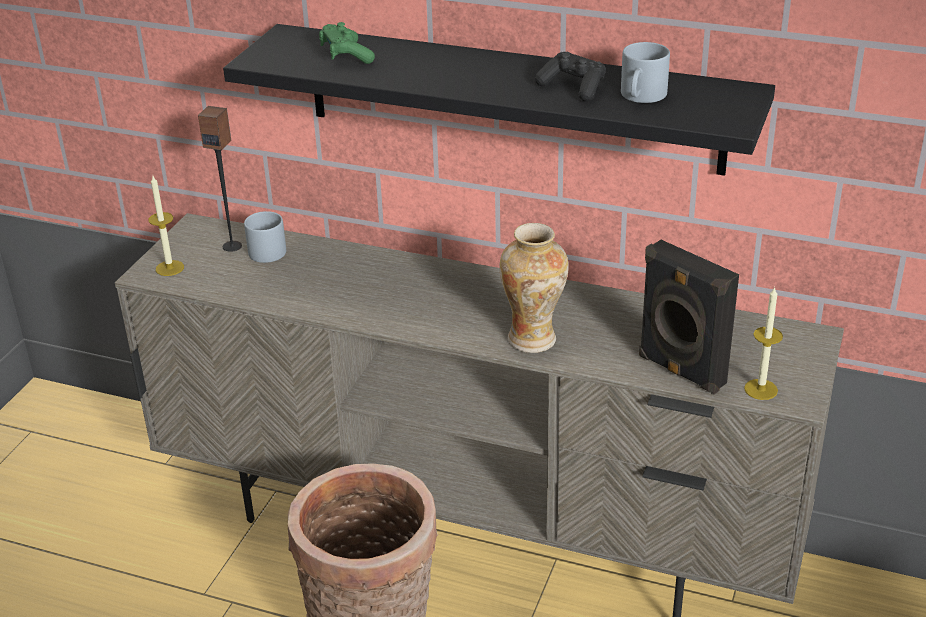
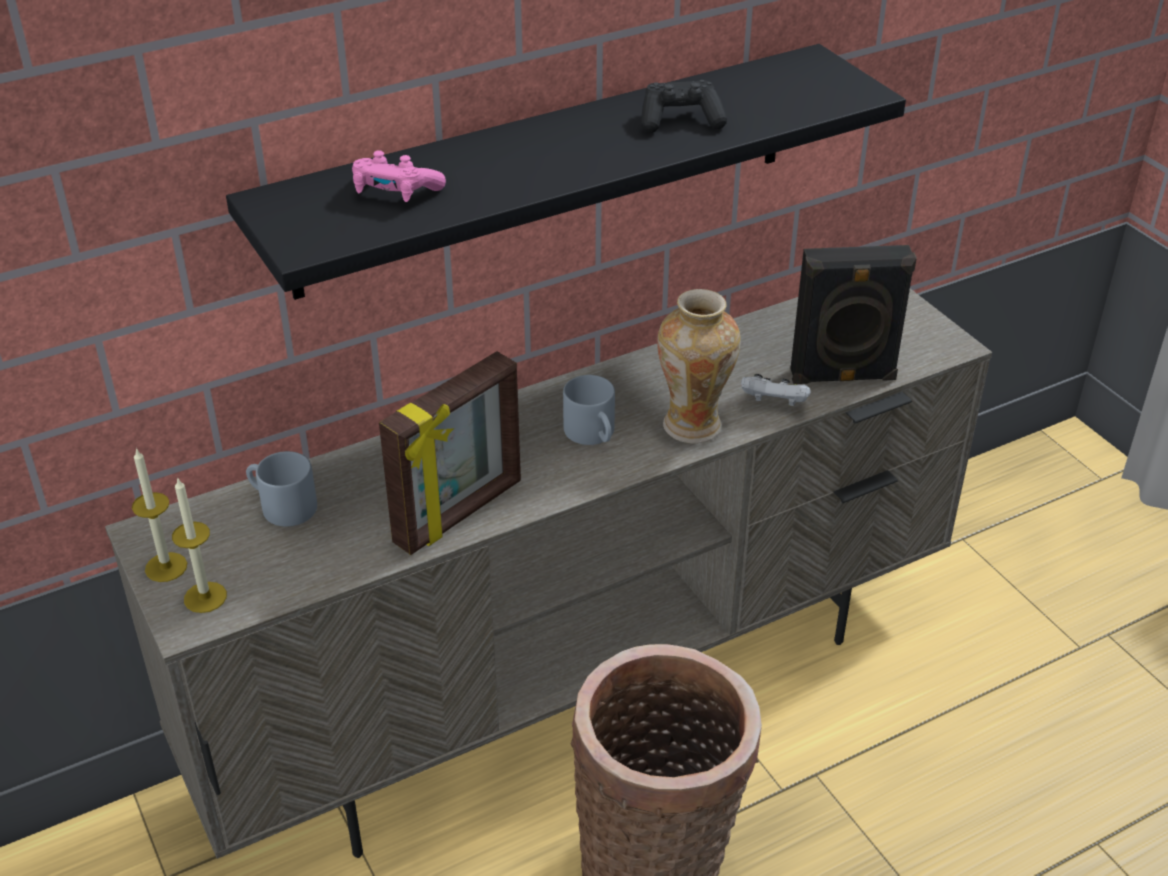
camera: 50 degrees left, 5 degrees up
speaker [198,106,242,252] -> none
green game controller [319,22,375,64] -> pink game controller [352,150,446,202]
grey mug [621,42,670,103] -> grey mug moved to [563,375,615,445]
candle [744,287,783,400] -> candle moved to [132,448,187,582]
none -> picture frame [379,351,521,555]
none -> white game controller [741,374,811,406]

